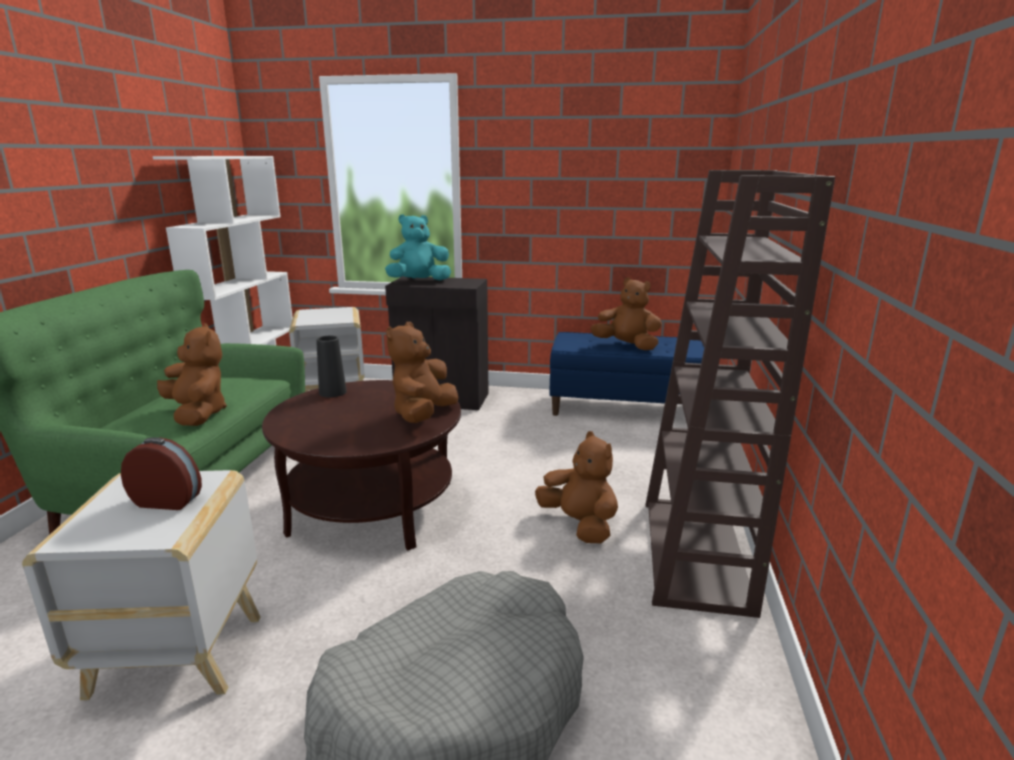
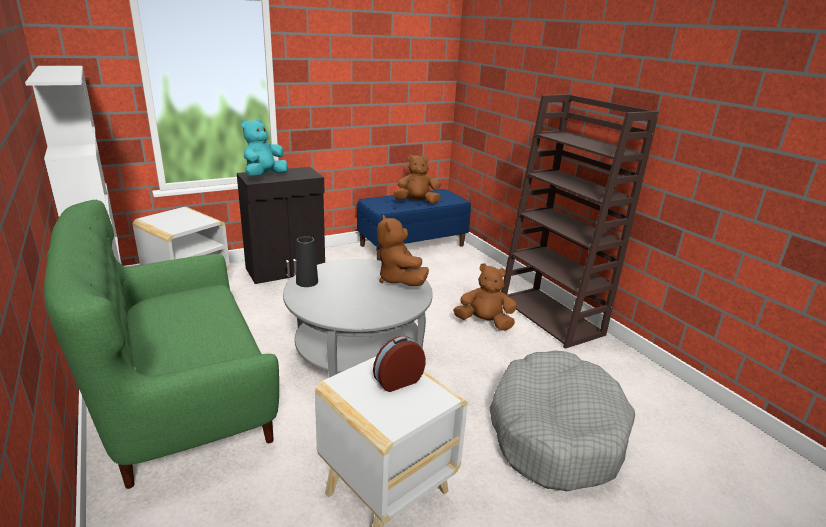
camera: 40 degrees left, 5 degrees up
brown plush toy [157,323,227,426] -> none
brown coffee table [262,380,461,550] -> grey coffee table [283,259,433,378]

